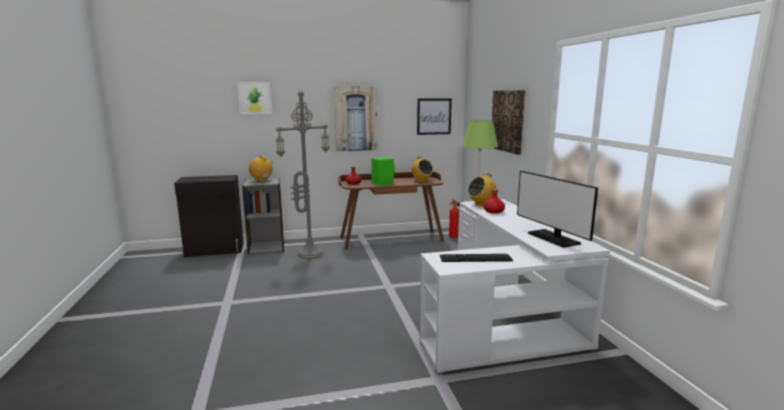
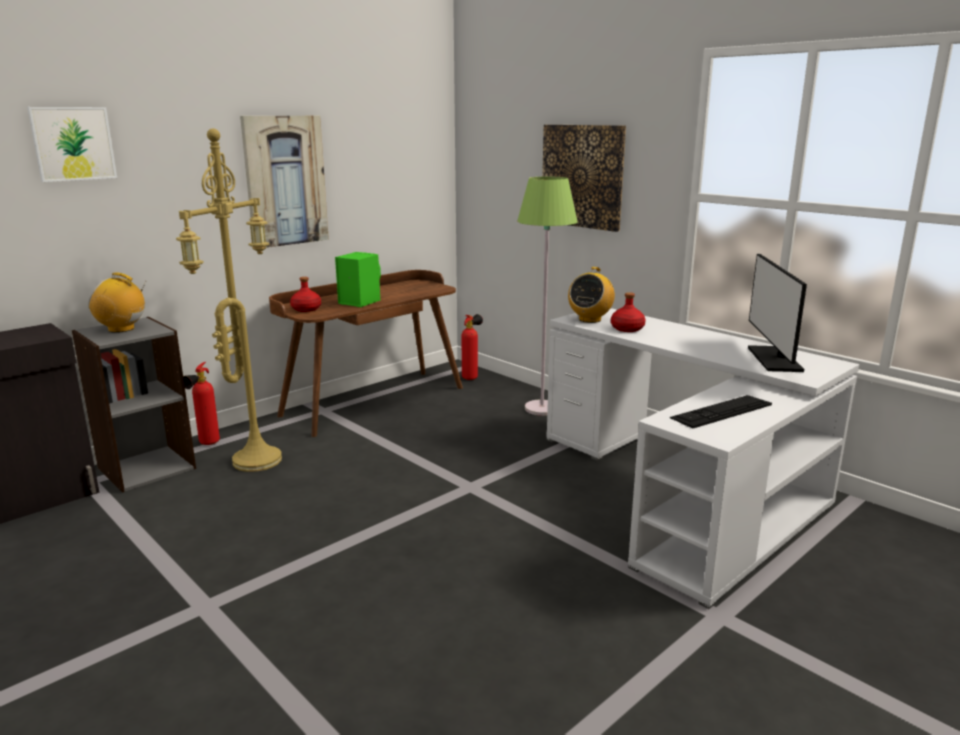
camera: 30 degrees left, 5 degrees up
grey floor lamp [275,91,330,258] -> yellow floor lamp [176,128,282,472]
radio [412,156,433,182] -> none
picture [417,99,452,135] -> none
monitor [517,171,598,248] -> monitor turned 60 degrees clockwise [748,254,807,372]
none -> fire extinguisher [183,362,220,445]

